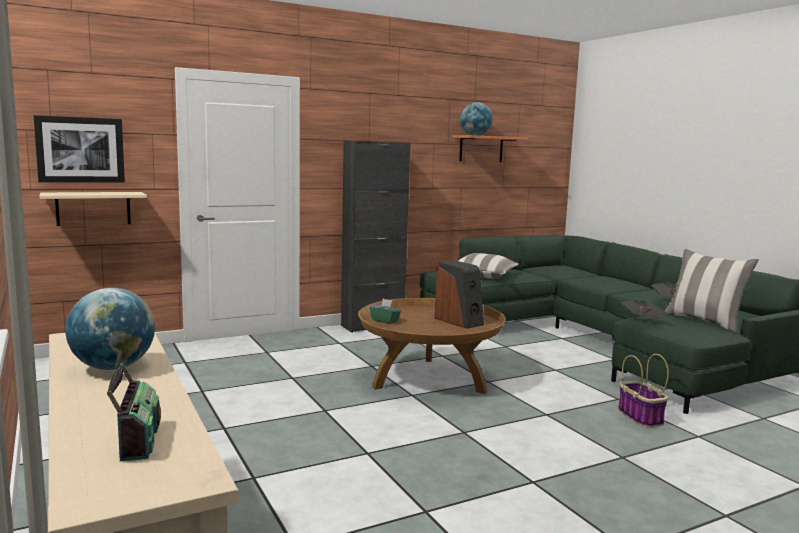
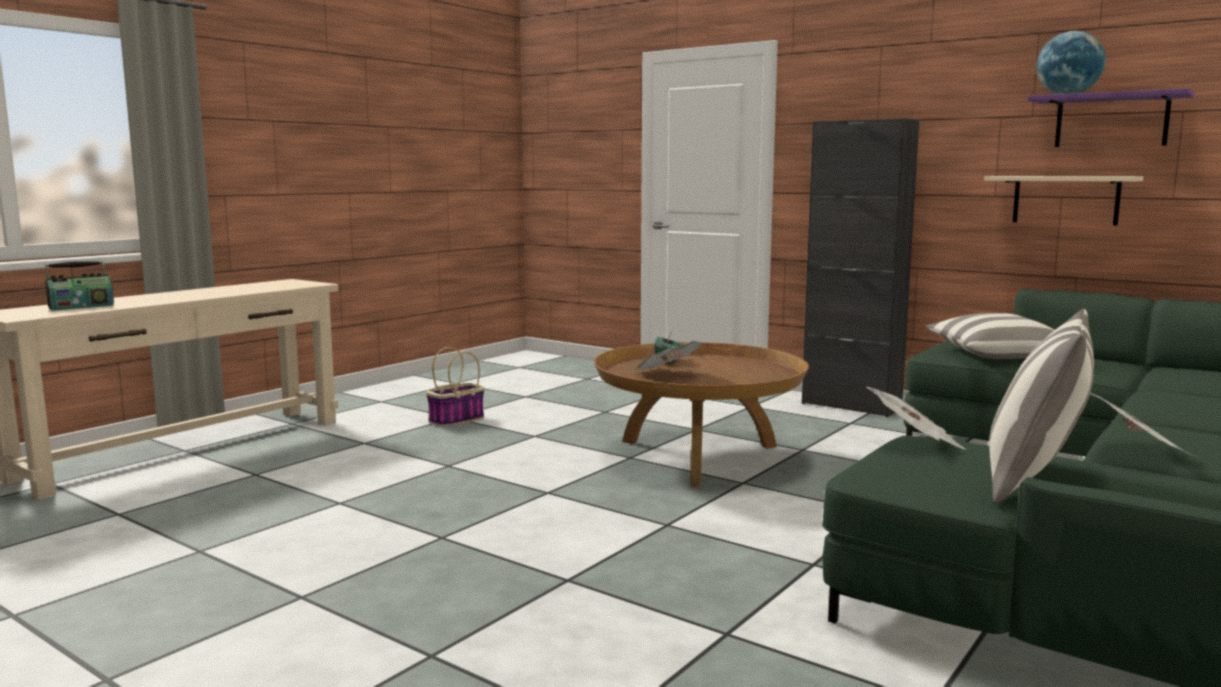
camera: 65 degrees right, 0 degrees up
picture [34,115,125,182] -> none
beige shelf [40,192,147,226] -> beige shelf moved to [984,176,1143,225]
globe [65,288,155,370] -> none
speaker [434,261,484,329] -> none
orange shelf [453,135,528,162] -> purple shelf [1027,88,1195,147]
basket [618,354,669,428] -> basket moved to [426,347,485,427]
none -> newspaper [634,341,702,370]

